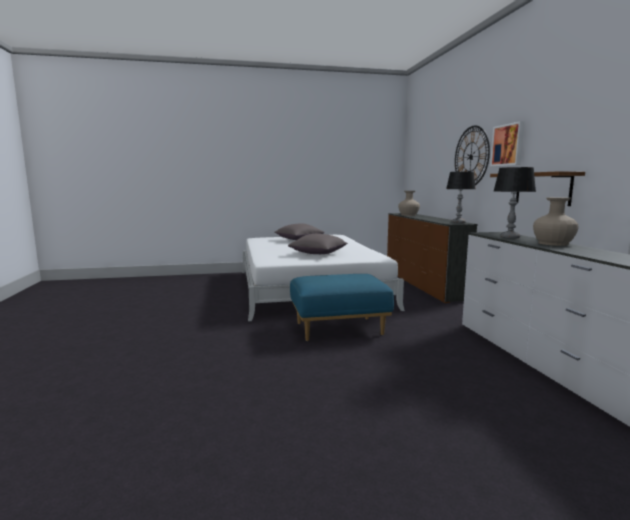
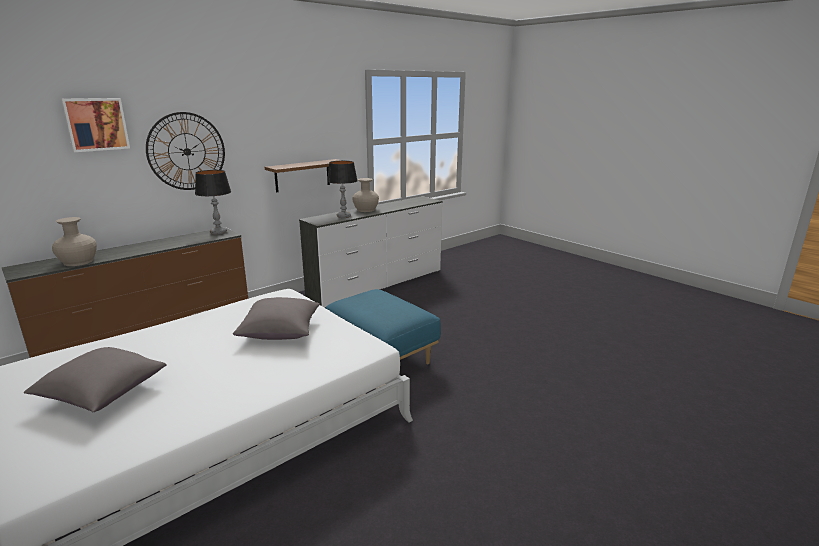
camera: 120 degrees left, 10 degrees up
picture [490,121,525,167] -> picture moved to [61,98,130,152]

